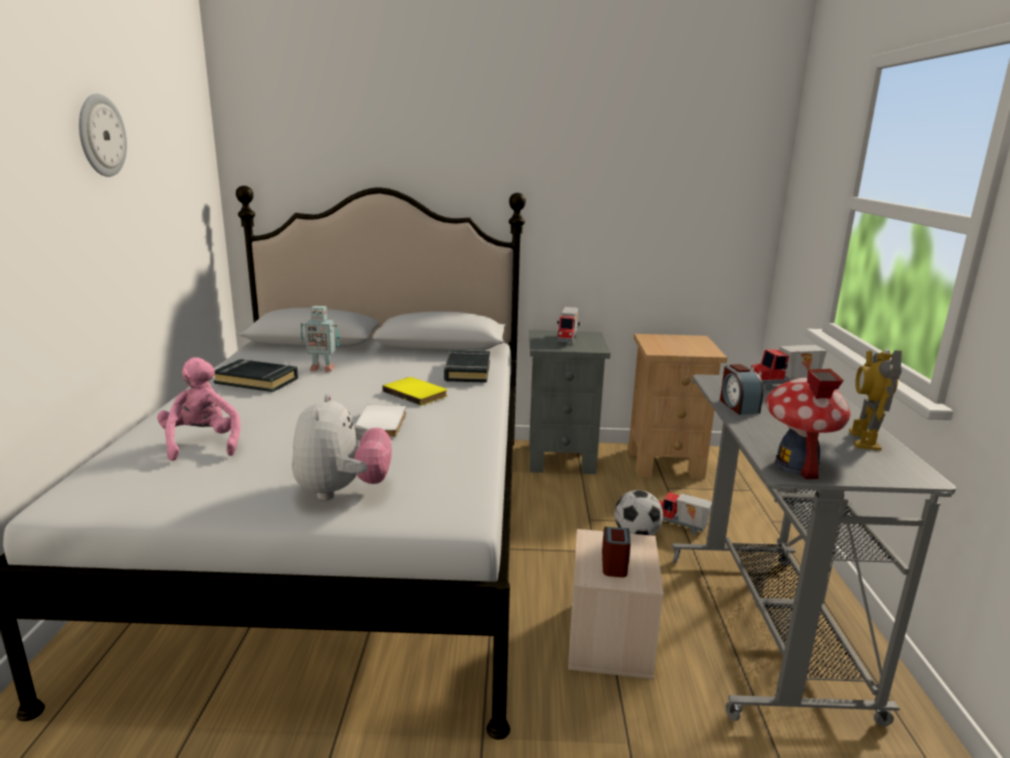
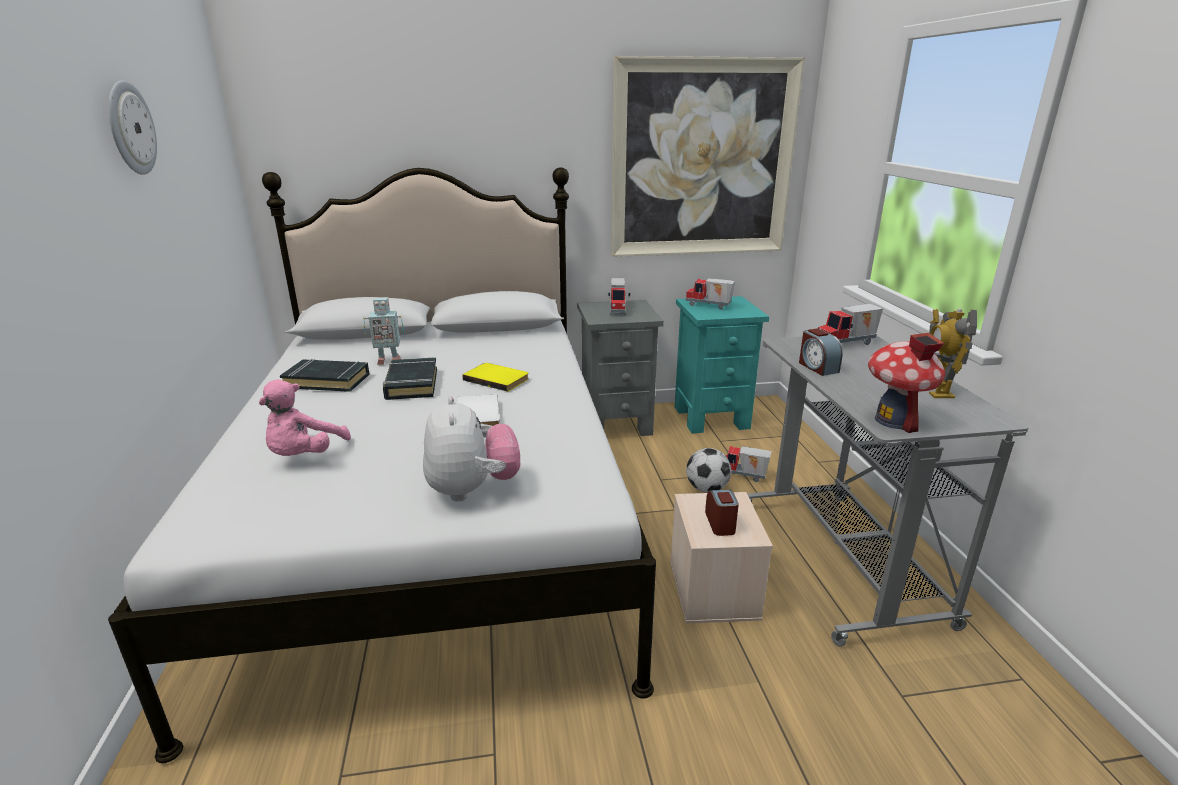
camera: 10 degrees left, 5 degrees up
pink plush toy [157,357,241,461] -> pink plush toy turned 135 degrees counterclockwise [259,379,351,456]
black book [444,350,490,383] -> black book moved to [383,357,437,400]
beige nightstand [629,334,727,479] -> turquoise nightstand [675,296,769,434]
none -> picture [611,56,805,257]
none -> toy truck [686,278,735,309]

